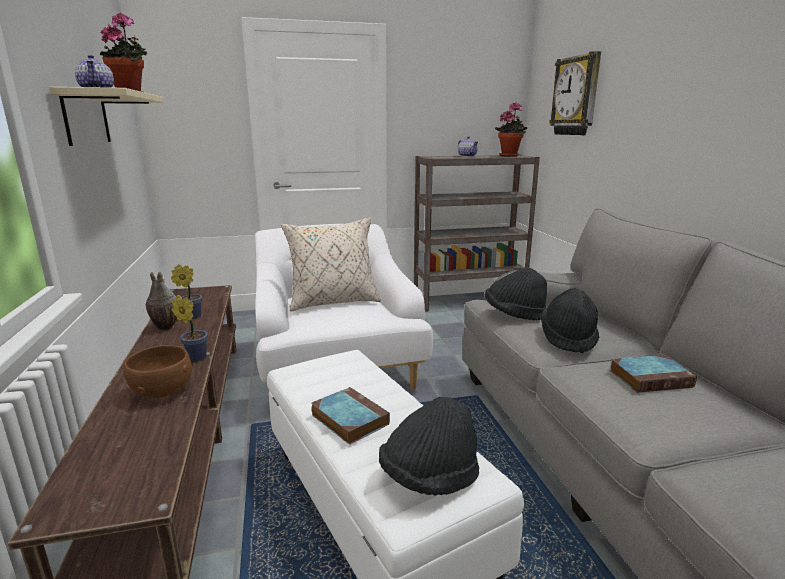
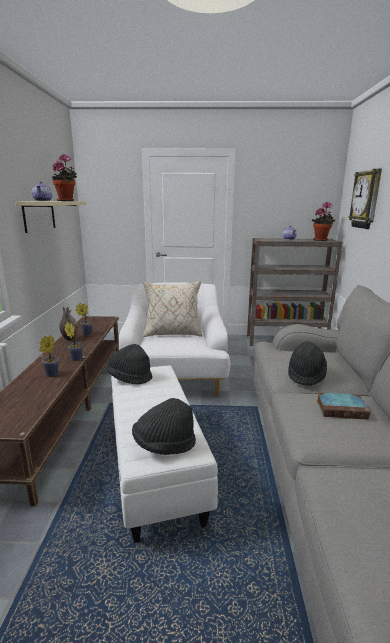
camera: 15 degrees right, 0 degrees up
brown bowl [123,345,192,398] -> potted plant [39,335,59,377]
book [311,387,390,445] -> none
black hat [485,267,547,320] -> black hat moved to [106,344,152,384]

